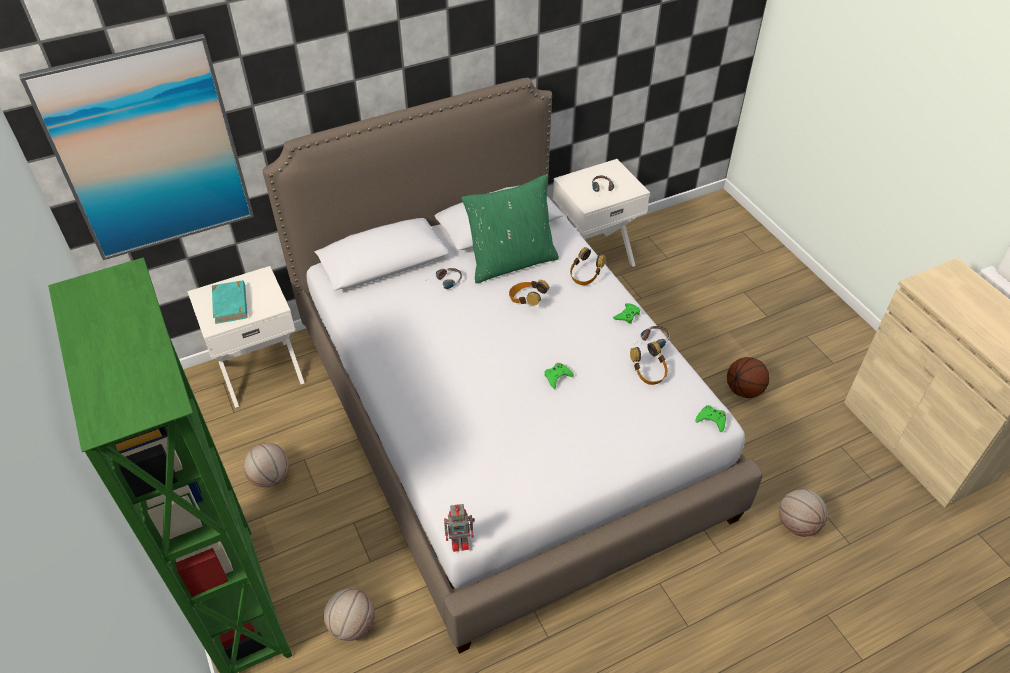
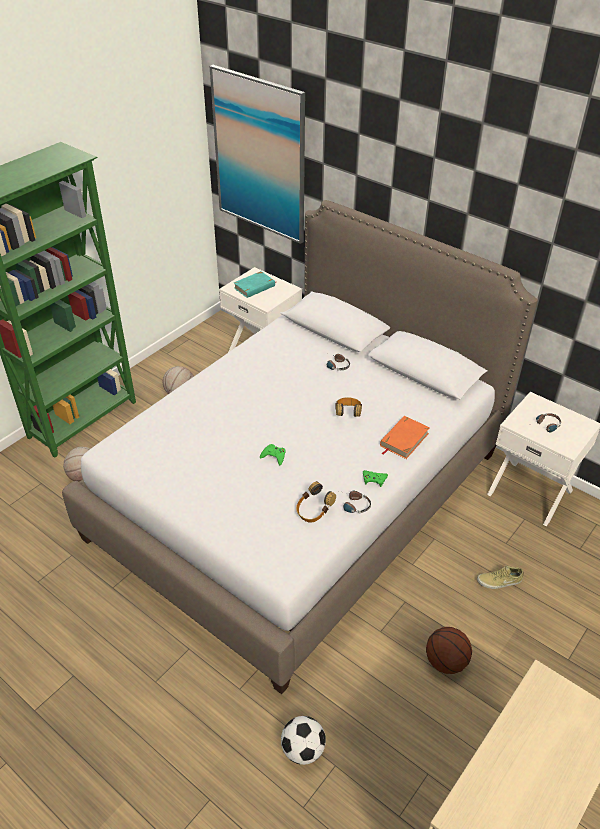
camera: 65 degrees right, 5 degrees down
toy robot [444,504,475,552] -> none
green pillow [461,174,559,284] -> none
headphones [570,247,606,285] -> orange book [380,416,430,459]
green game controller [696,405,726,432] -> none
basketball [779,489,828,537] -> football [281,716,326,765]
none -> beige shoe [477,565,523,589]

